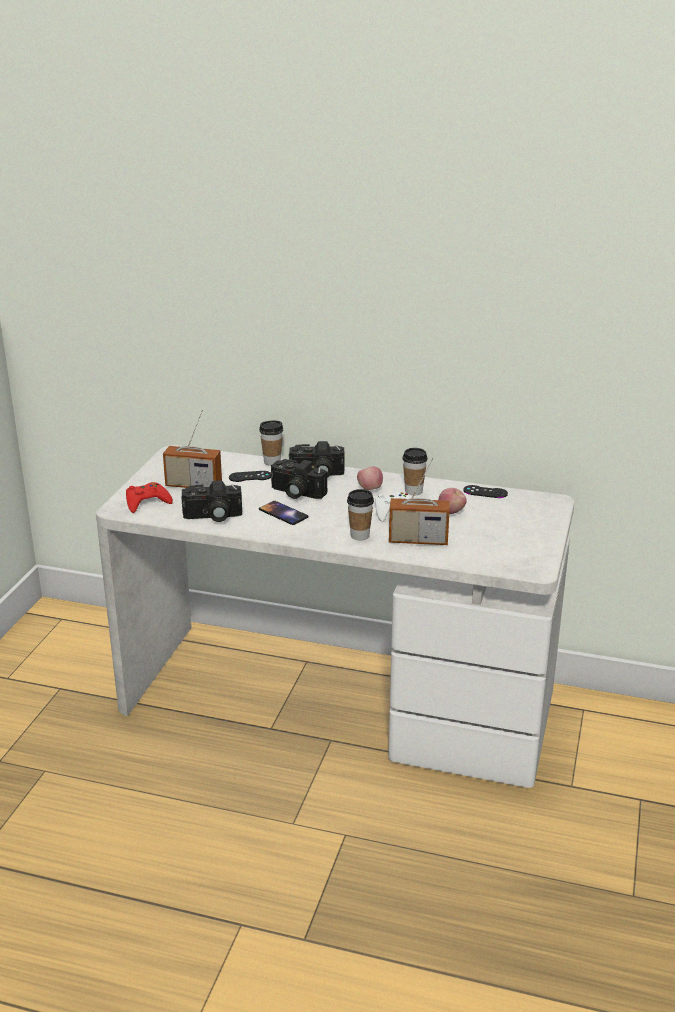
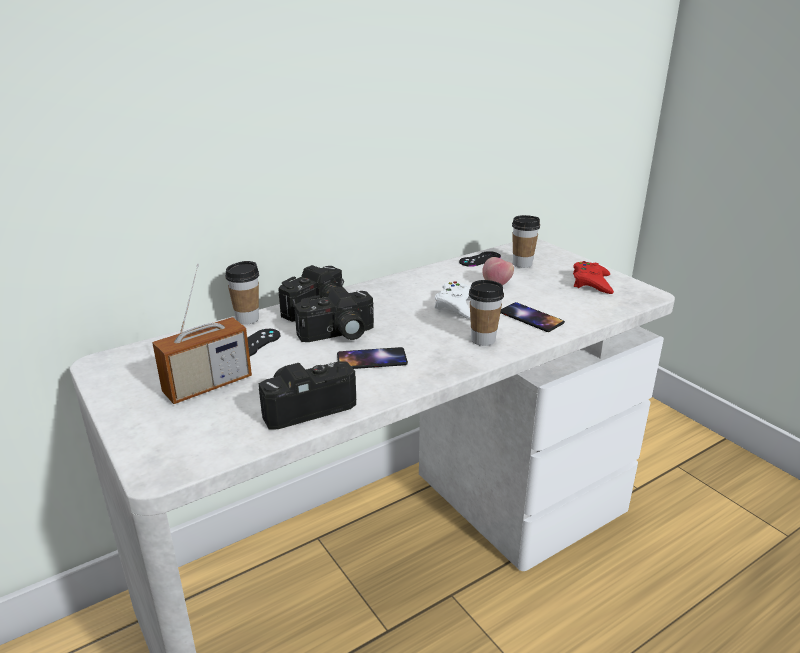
camera: 50 degrees left, 0 degrees up
red game controller [126,482,173,513] -> red game controller moved to [573,261,614,294]
camera [181,481,242,522] -> camera turned 150 degrees counterclockwise [259,362,357,430]
apple [357,466,383,491] -> none
radio [389,458,450,545] -> phone [500,302,565,332]
cup [402,448,428,495] -> cup moved to [512,215,540,268]

